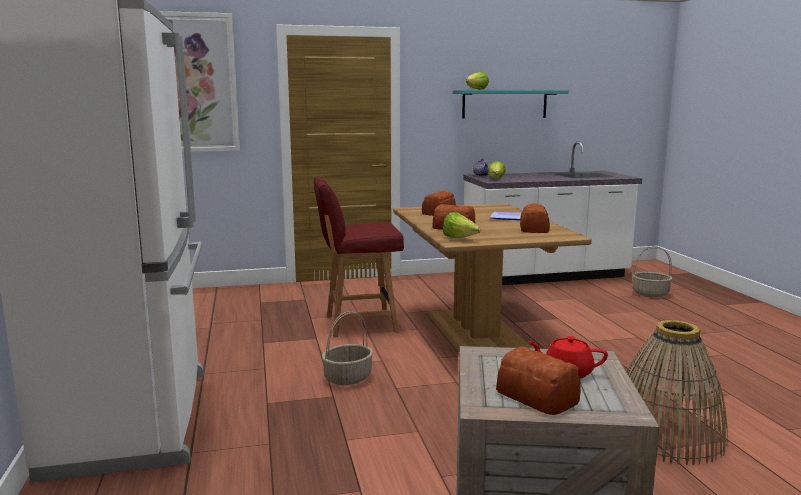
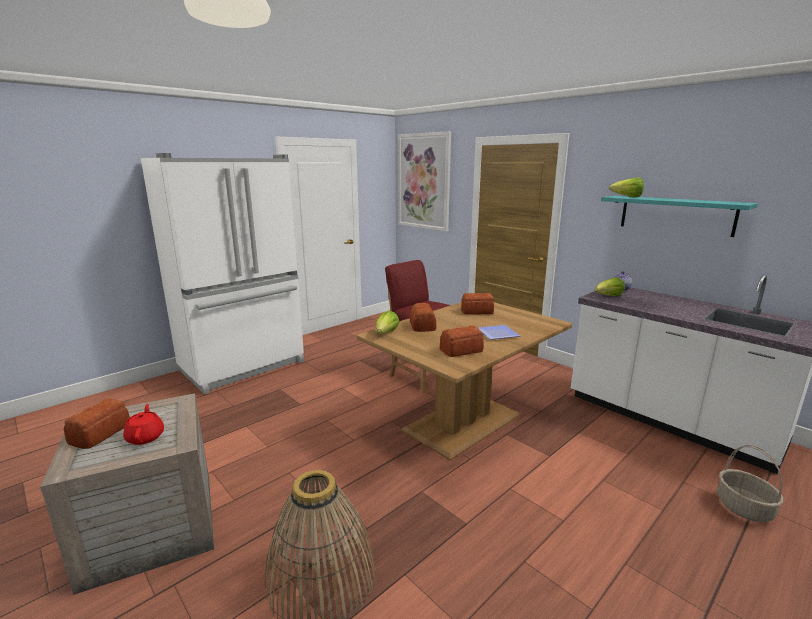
camera: 60 degrees right, 5 degrees up
basket [322,311,373,385] -> none

